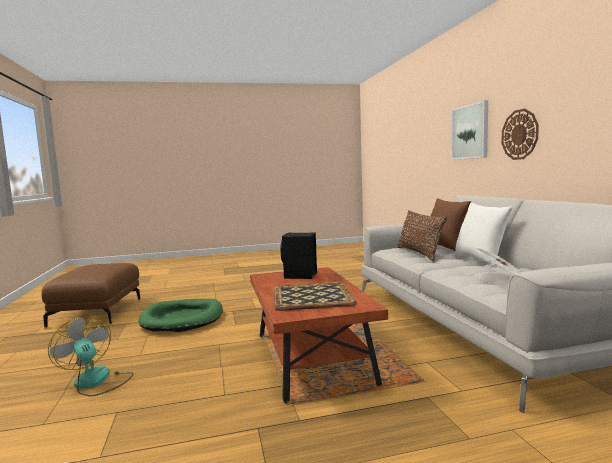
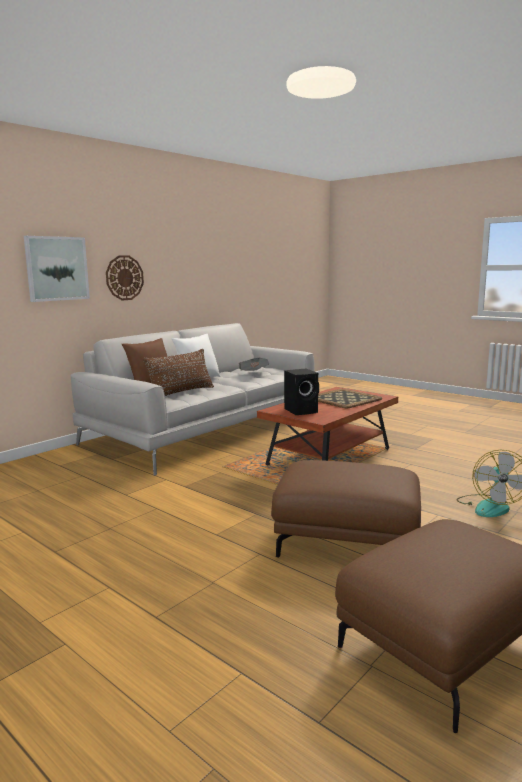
camera: 125 degrees left, 5 degrees up
green dog bed [138,299,223,332] -> brown ottoman [271,460,421,558]

